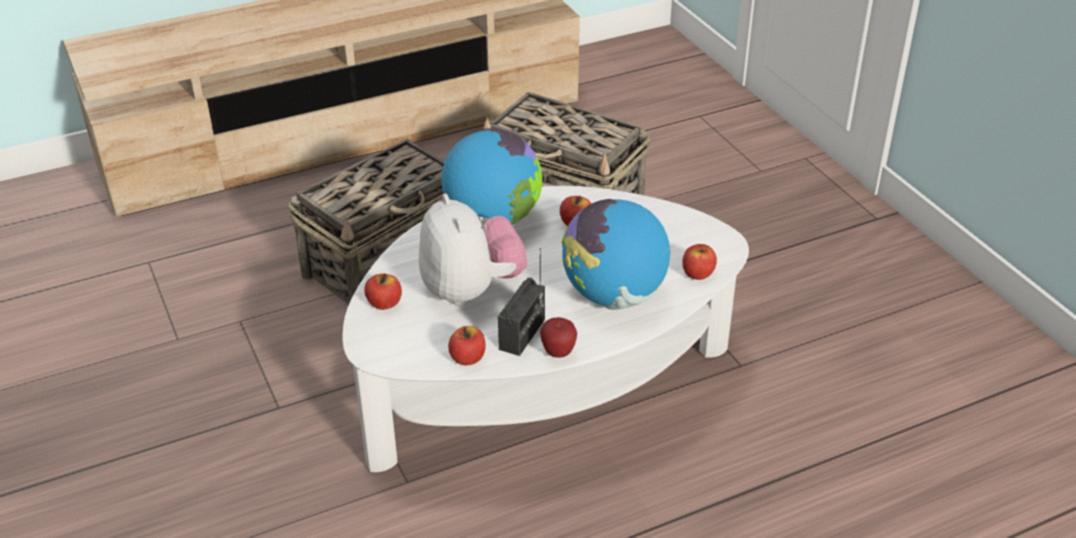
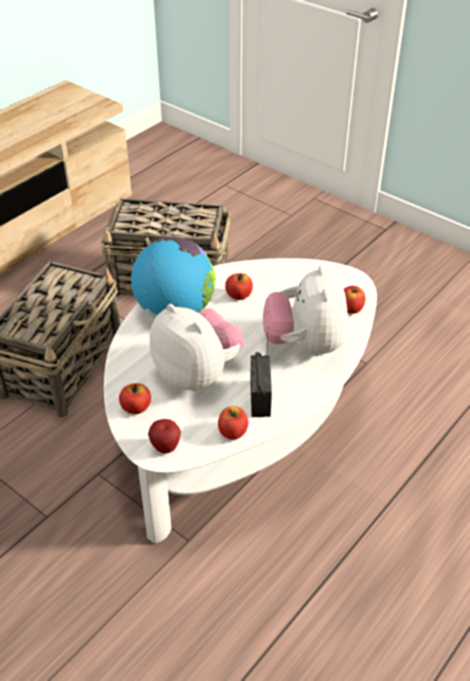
camera: 25 degrees left, 5 degrees up
apple [540,317,577,358] -> apple moved to [148,419,181,454]
globe [562,199,670,310] -> plush toy [263,266,348,356]

